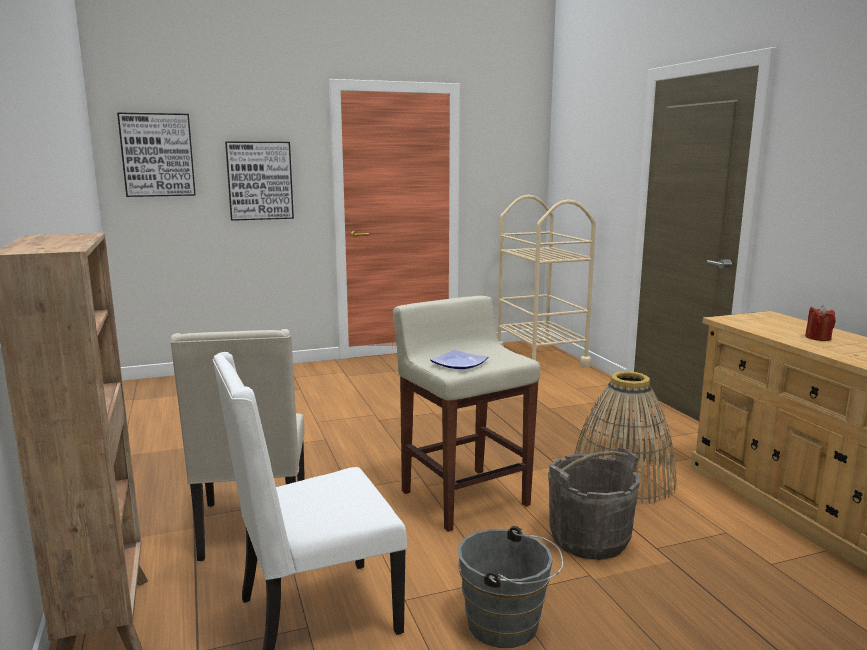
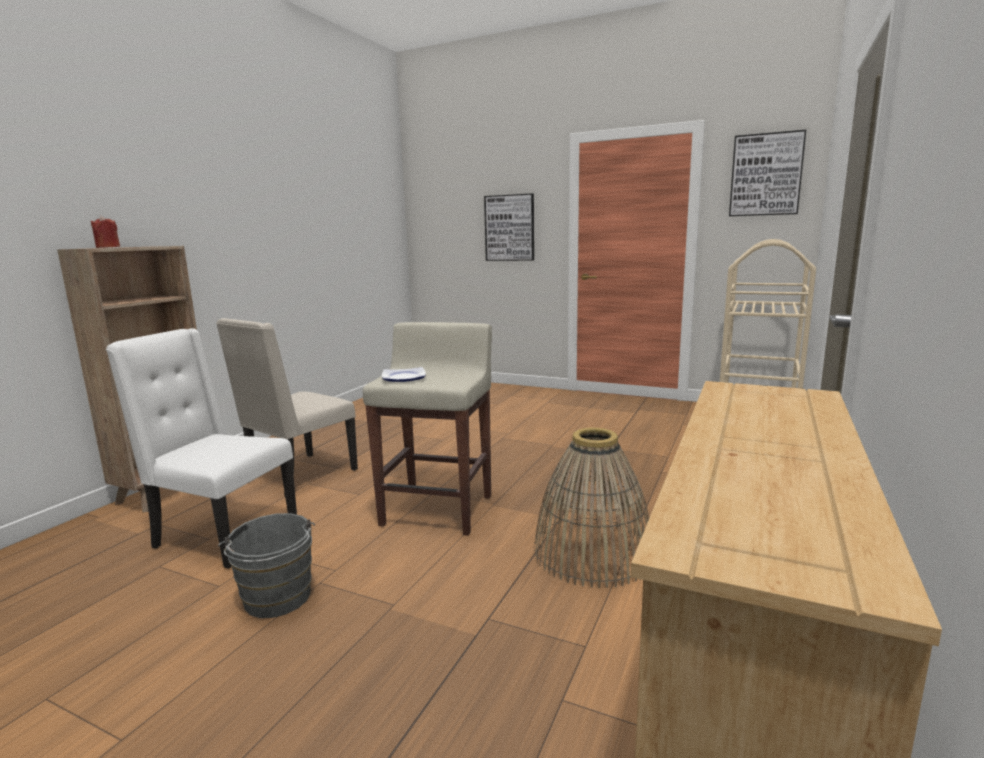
camera: 45 degrees right, 0 degrees up
picture [117,112,196,197] -> picture moved to [729,130,806,216]
grey bucket [548,448,640,560] -> none
red candle [805,305,836,341] -> red candle moved to [90,216,120,248]

